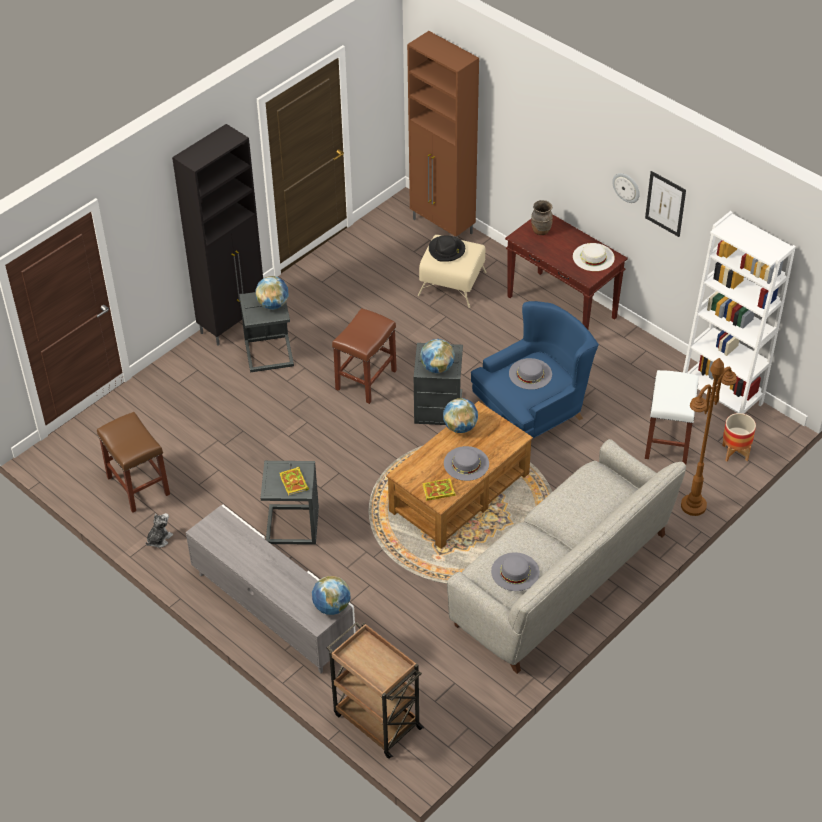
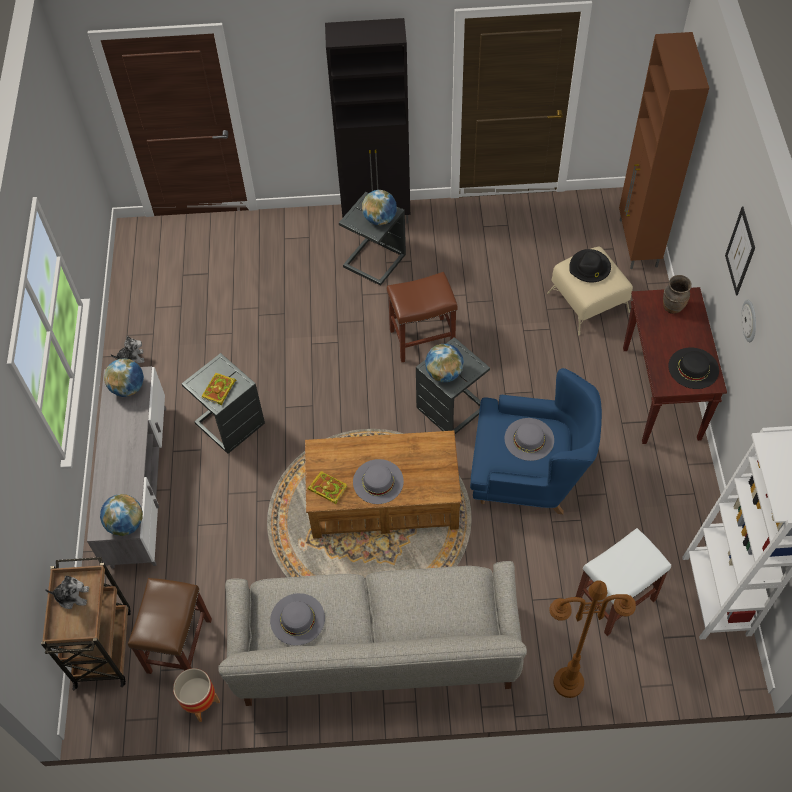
camera: 45 degrees right, 10 degrees up
brown stool [97,412,170,513] -> brown stool moved to [128,578,212,674]
globe [443,398,478,433] -> globe moved to [104,358,144,397]
white hat [573,243,615,271] -> black hat [668,347,719,389]
picture [645,171,686,237] -> picture moved to [725,207,755,296]
planter [722,413,756,462] -> planter moved to [173,668,220,722]
none -> plush toy [45,576,89,609]

